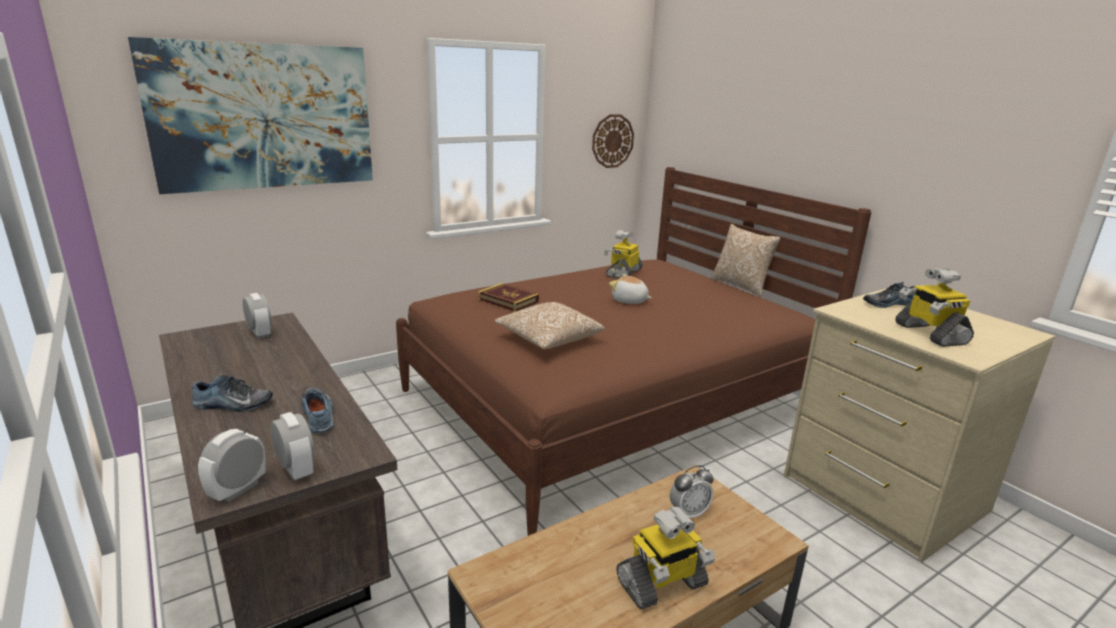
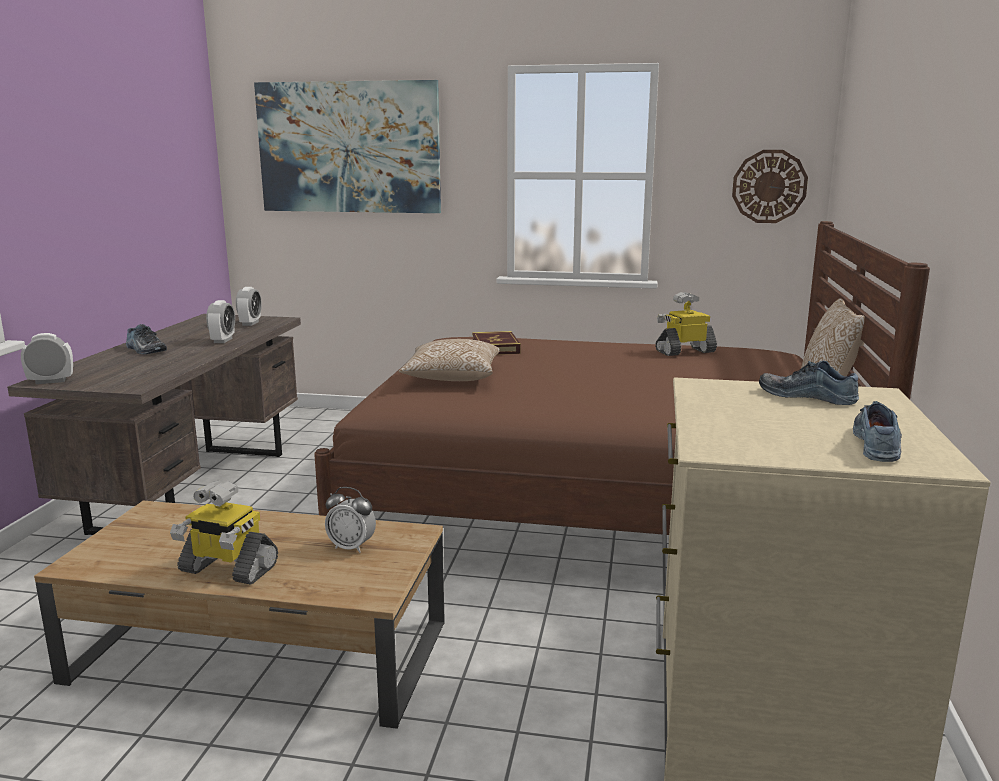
camera: 45 degrees right, 5 degrees down
alarm clock [270,412,314,481] -> alarm clock moved to [206,300,235,343]
shoe [301,387,334,434] -> shoe moved to [853,401,902,462]
plush toy [609,274,652,304] -> none
toy robot [895,269,974,347] -> none

